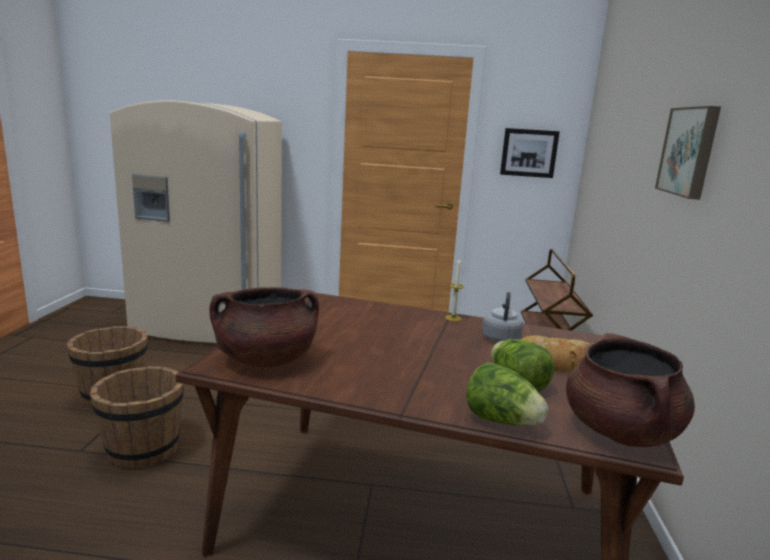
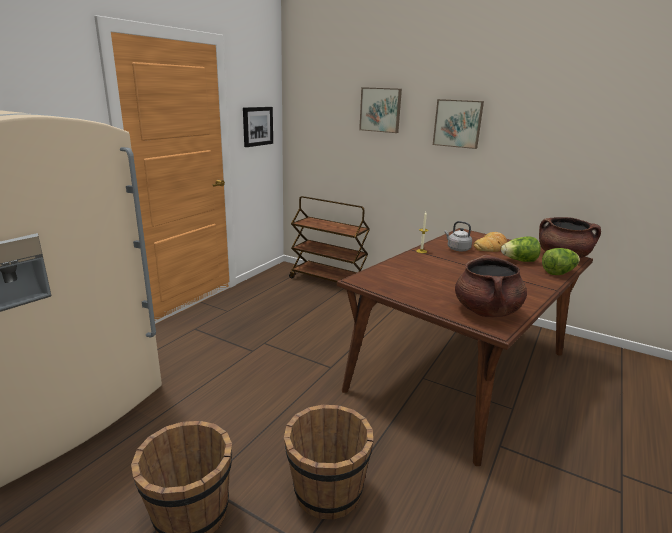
camera: 65 degrees left, 5 degrees up
none -> picture [359,87,402,133]

